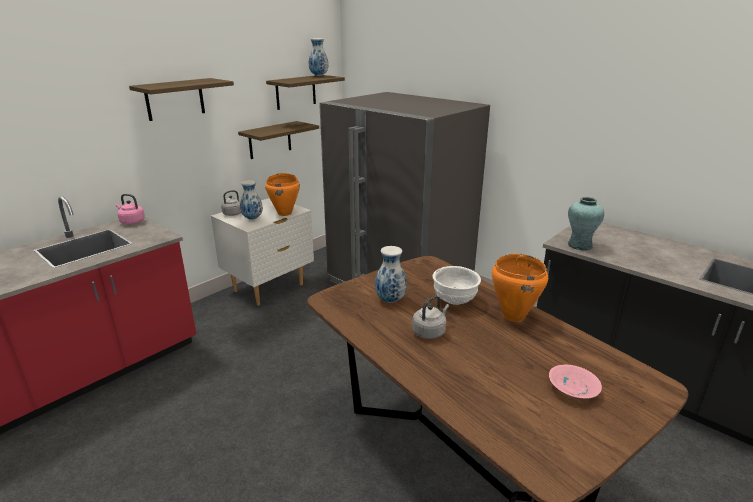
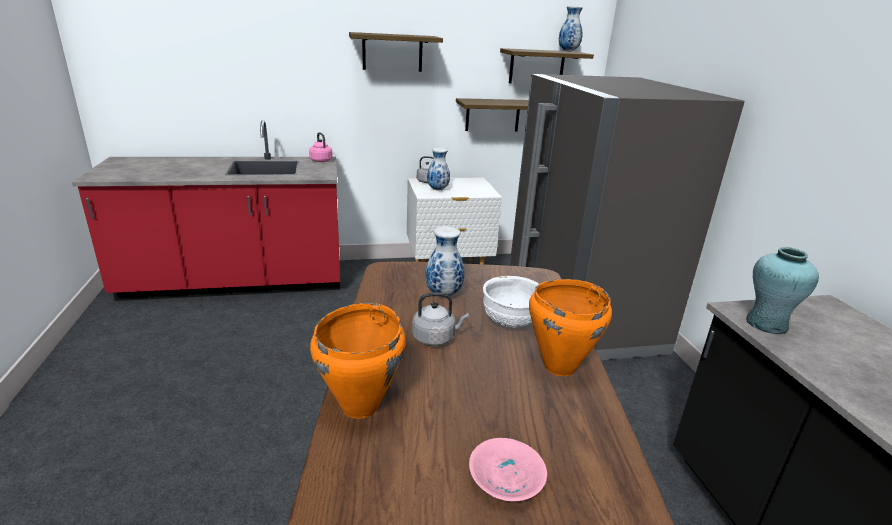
camera: 35 degrees right, 0 degrees up
orange cooking pot [265,173,300,216] -> orange cooking pot moved to [310,303,405,419]

